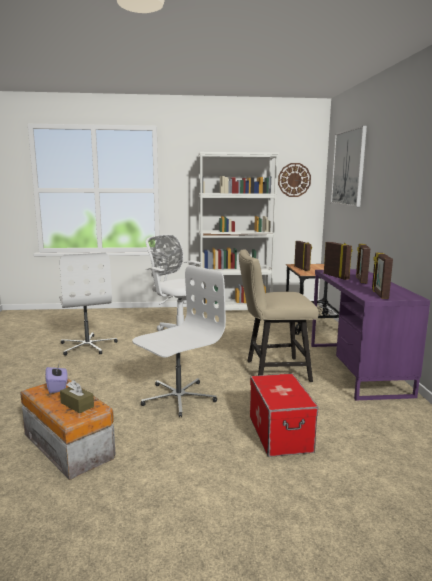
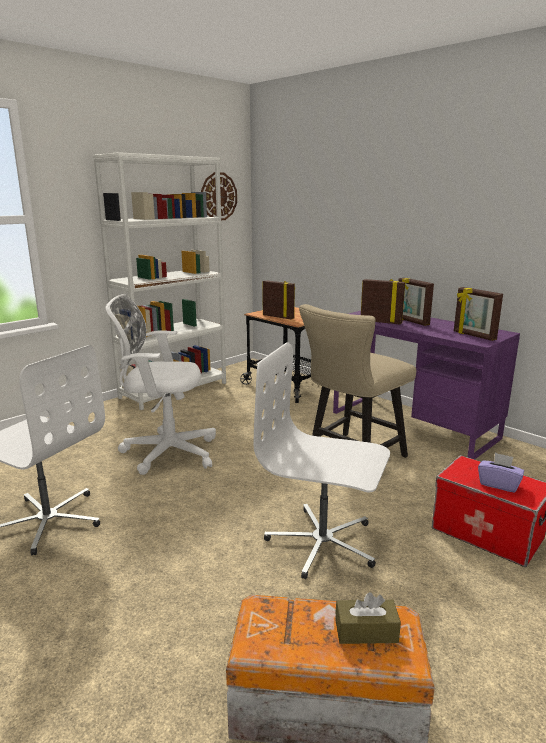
camera: 40 degrees left, 5 degrees up
purple tissue box [45,365,68,393] -> purple tissue box moved to [478,453,524,493]
white office chair [132,265,226,417] -> white office chair turned 75 degrees counterclockwise [254,342,390,579]
picture [331,125,367,207] -> none

